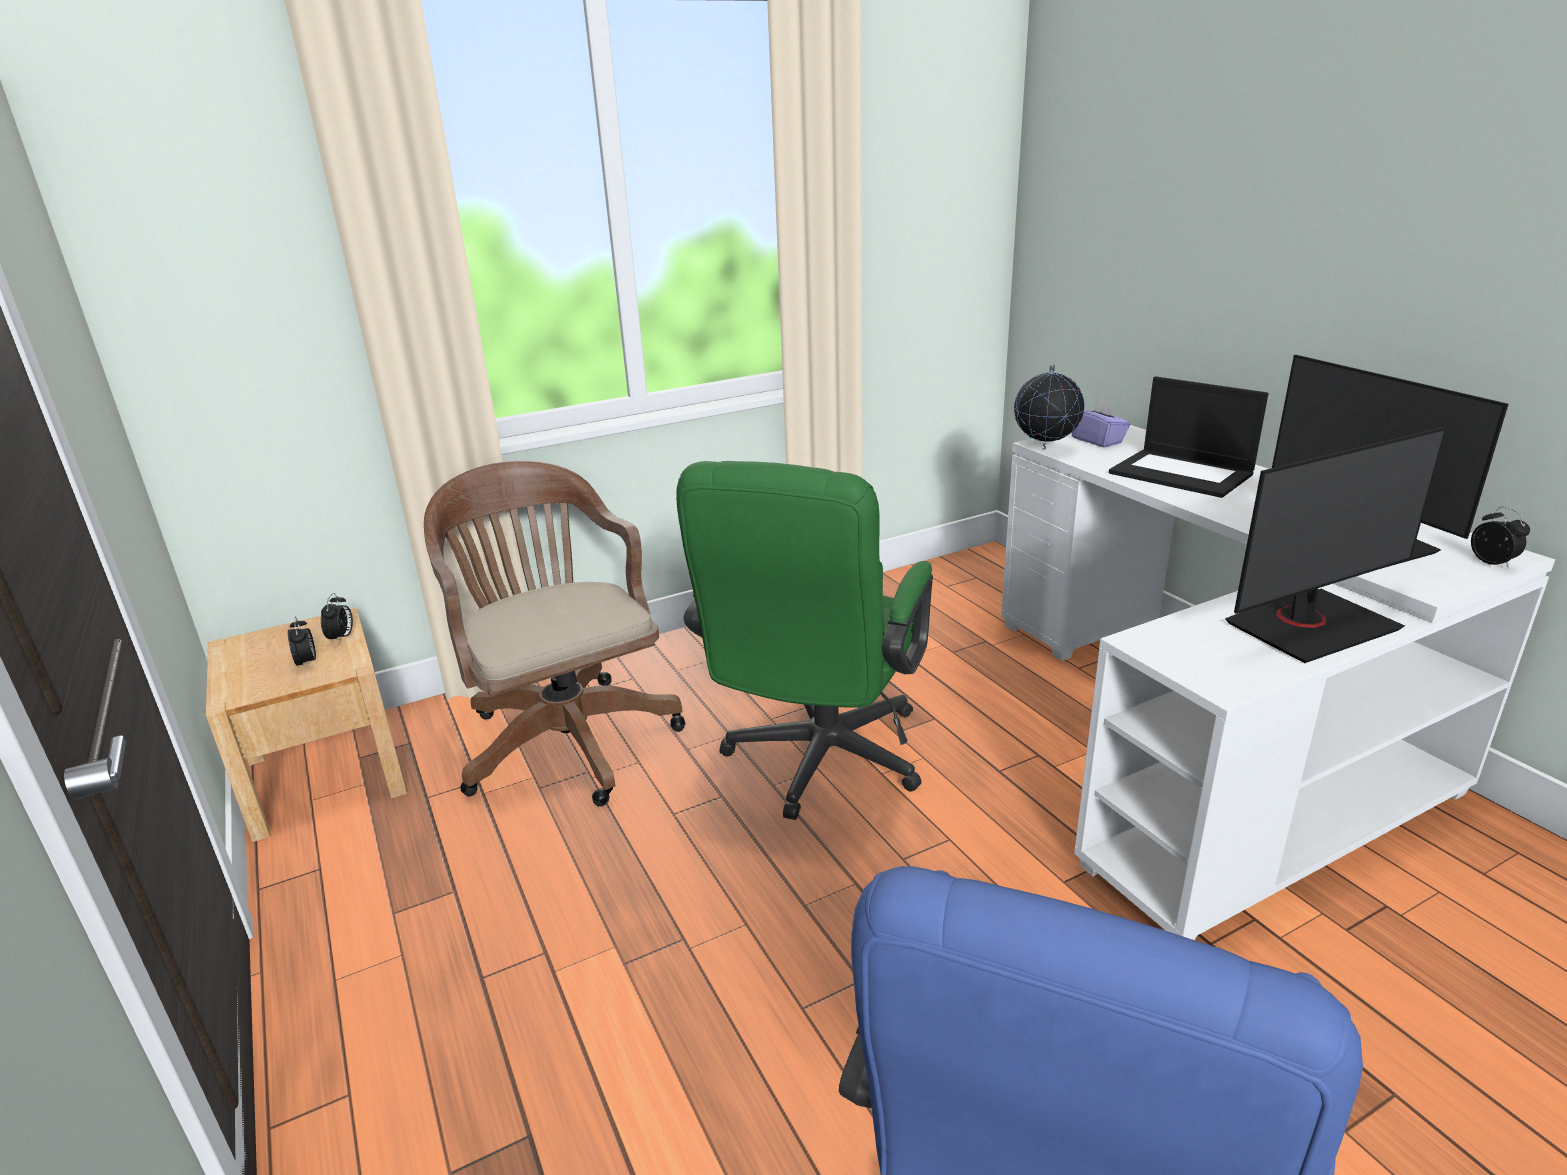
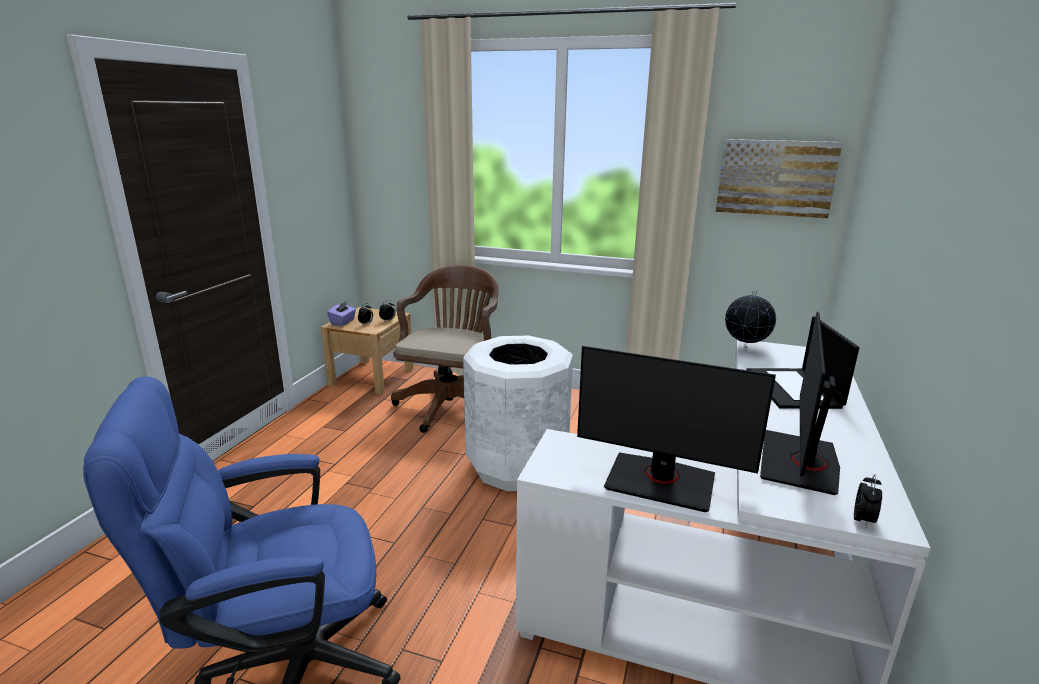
camera: 45 degrees right, 5 degrees down
green office chair [676,461,933,820] -> white trash can [463,336,573,491]
purple tissue box [1071,397,1131,447] -> purple tissue box moved to [327,301,356,326]
none -> picture [716,139,843,218]

